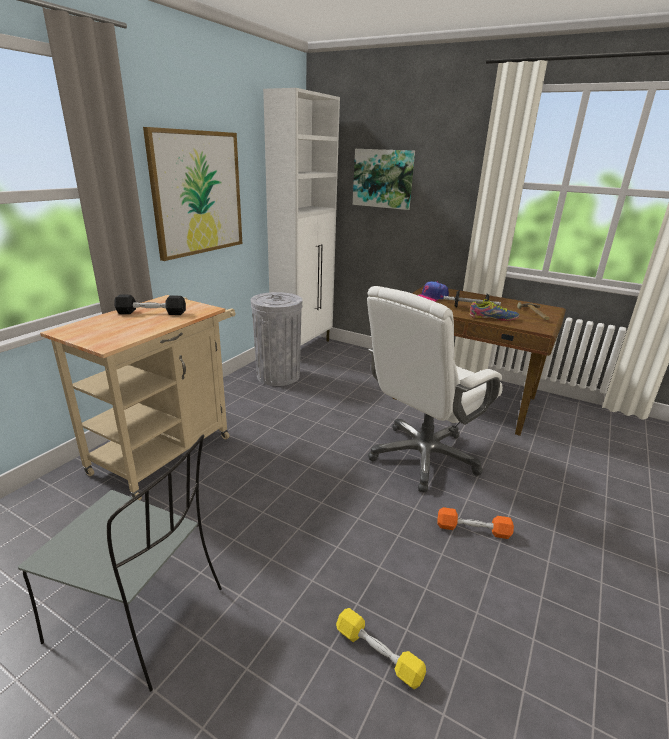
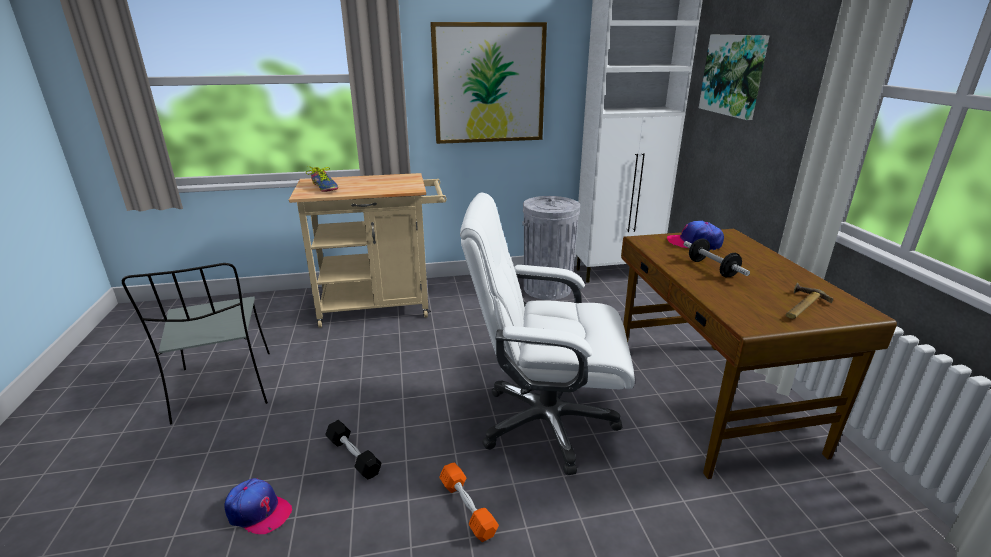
camera: 50 degrees right, 0 degrees up
black dumbbell [114,294,186,315] -> black dumbbell moved to [325,420,381,479]
yellow dumbbell [336,608,426,689] -> cap [224,478,292,534]
shoe [469,299,519,321] -> shoe moved to [306,166,338,192]

